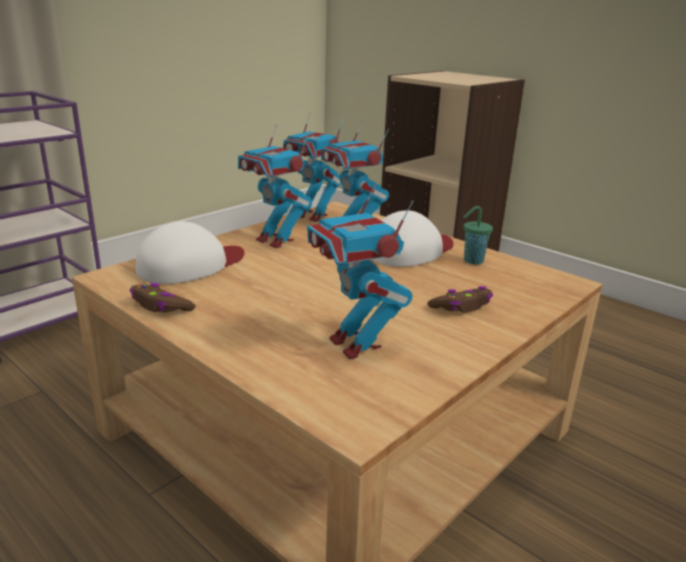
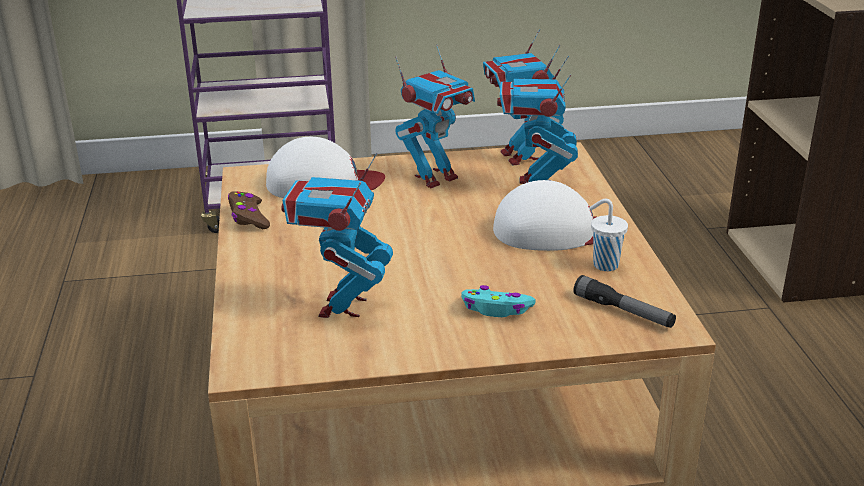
camera: 40 degrees right, 5 degrees up
toy robot [238,125,311,248] -> toy robot turned 120 degrees counterclockwise [395,45,475,188]
brown game controller [427,286,493,313] -> turquoise game controller [461,285,536,317]
green cup [463,206,493,264] -> white cup [589,199,628,271]
none -> flashlight [574,275,676,328]

